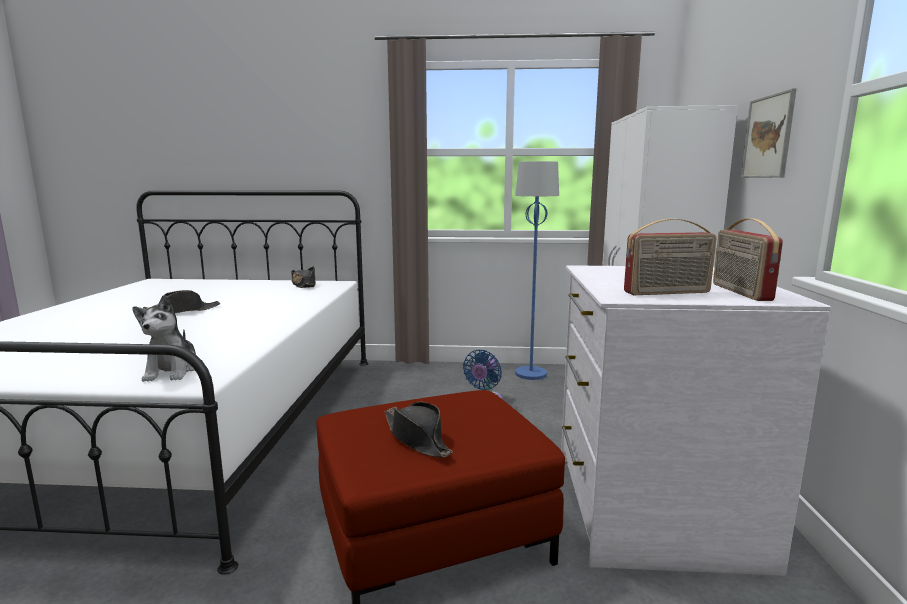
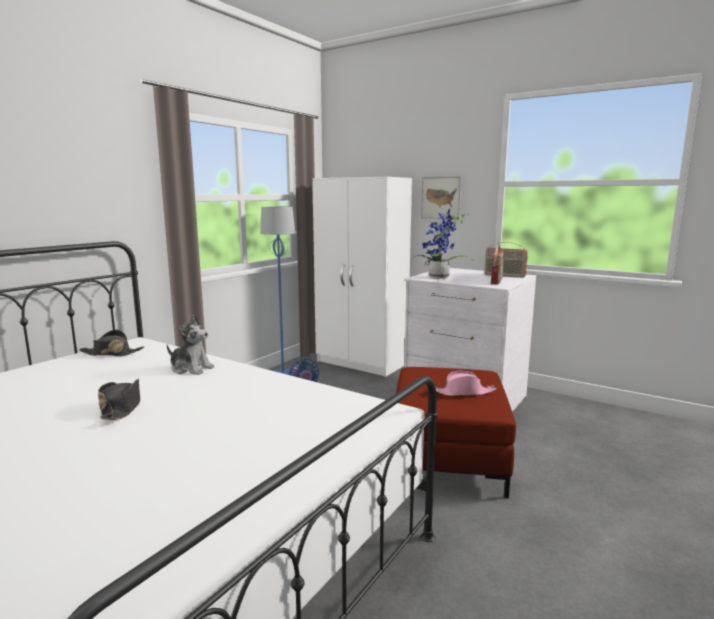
camera: 60 degrees left, 0 degrees up
plush toy [132,295,196,382] -> plush toy moved to [167,315,215,375]
black hat [384,402,453,457] -> pink hat [436,371,496,396]
none -> potted plant [414,208,474,279]

